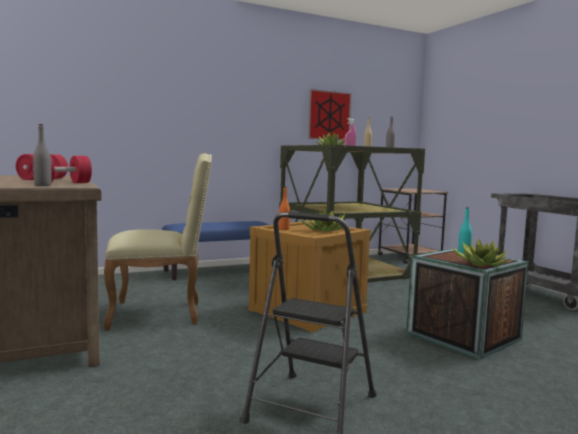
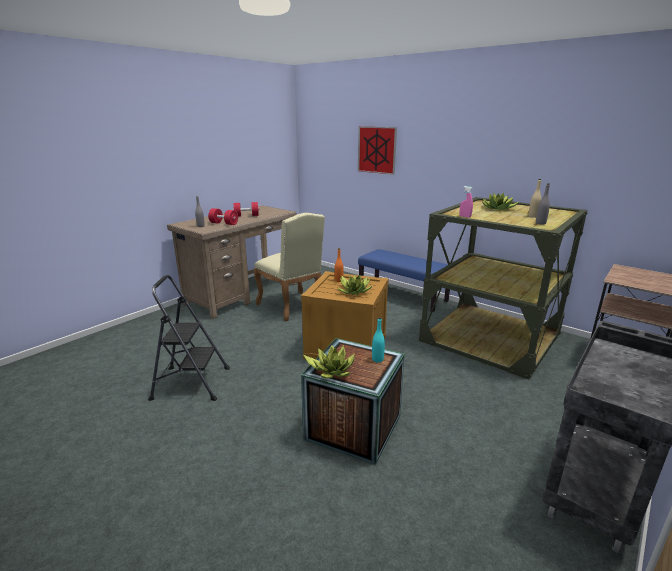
camera: 65 degrees right, 15 degrees up
picture [308,89,352,140] -> picture moved to [358,127,397,175]

